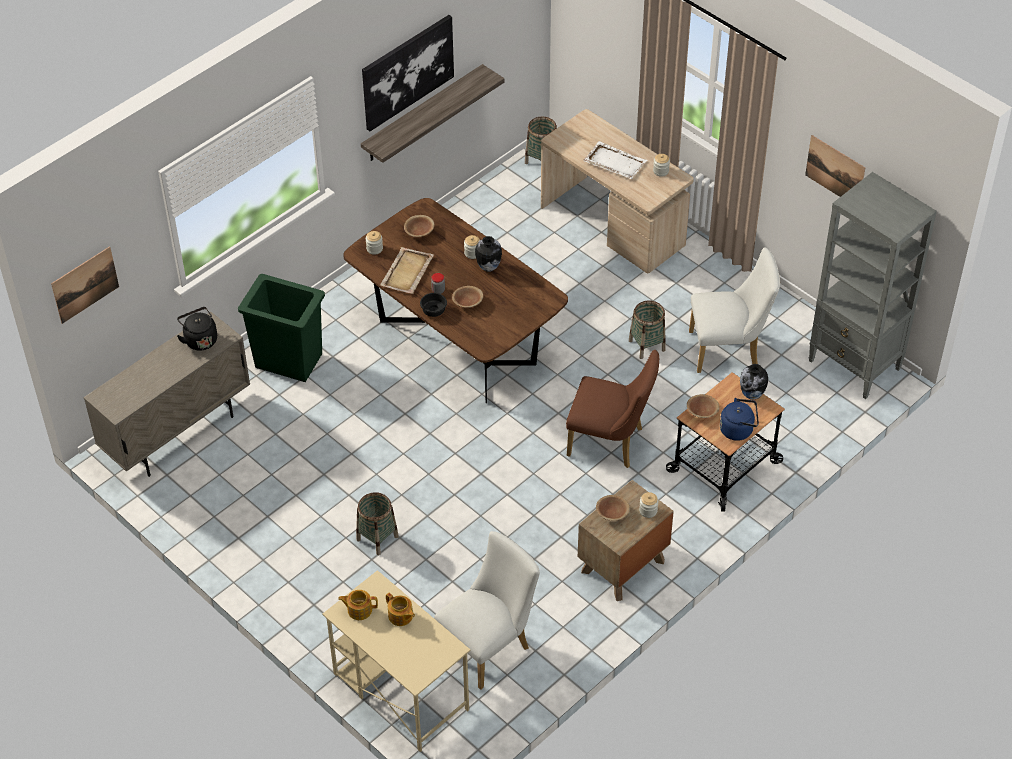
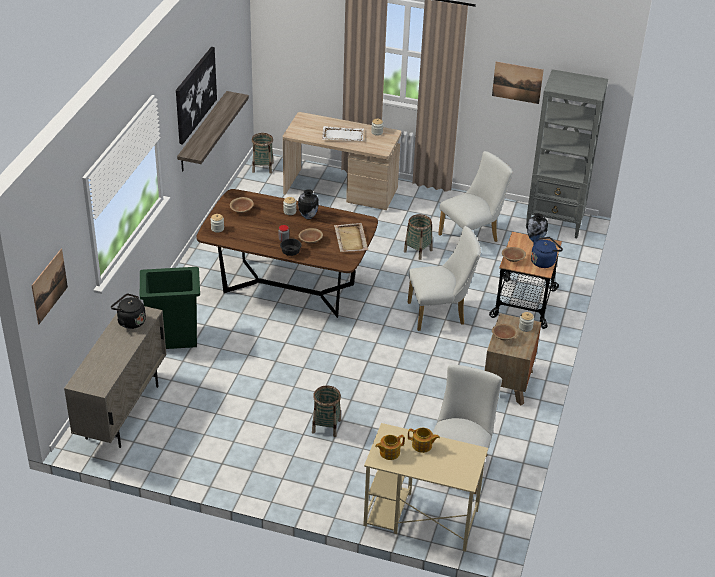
camera: 30 degrees left, 10 degrees down
beige tray [380,247,434,294] -> beige tray moved to [334,223,368,252]
brown chair [566,350,659,468] -> white chair [408,226,481,331]

